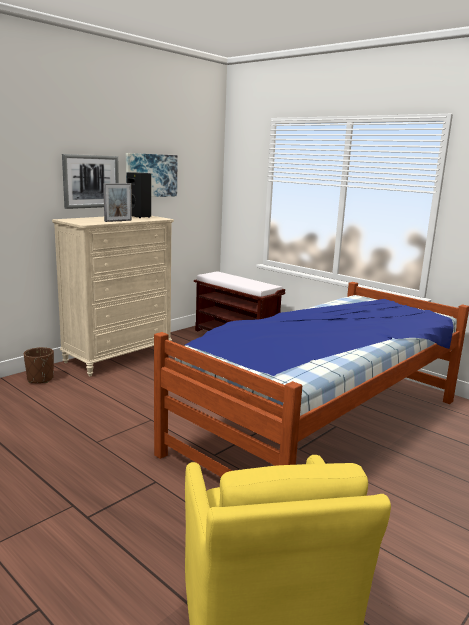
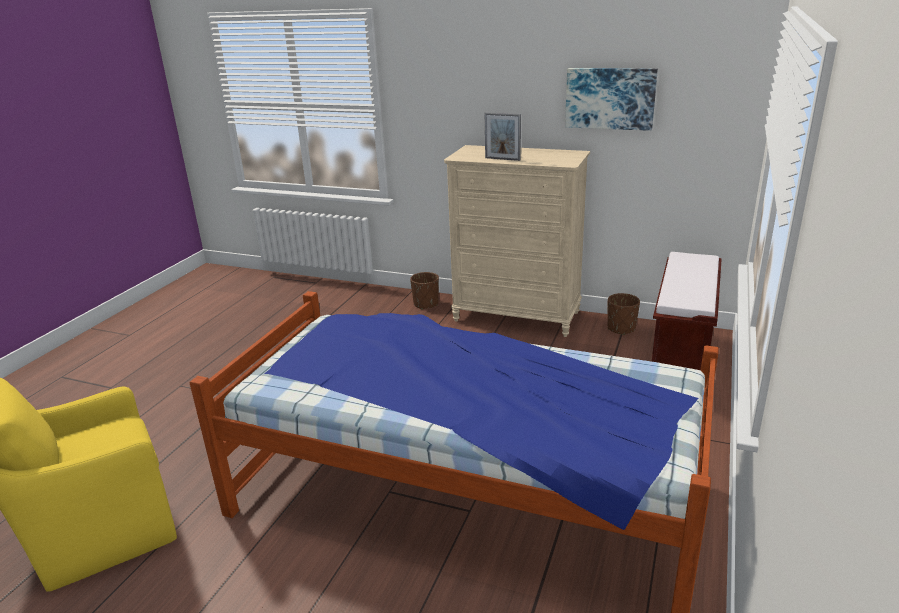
camera: 70 degrees right, 10 degrees up
picture [62,154,119,209] -> none
black speaker [126,172,151,218] -> none
none -> brown planter [608,293,640,335]

